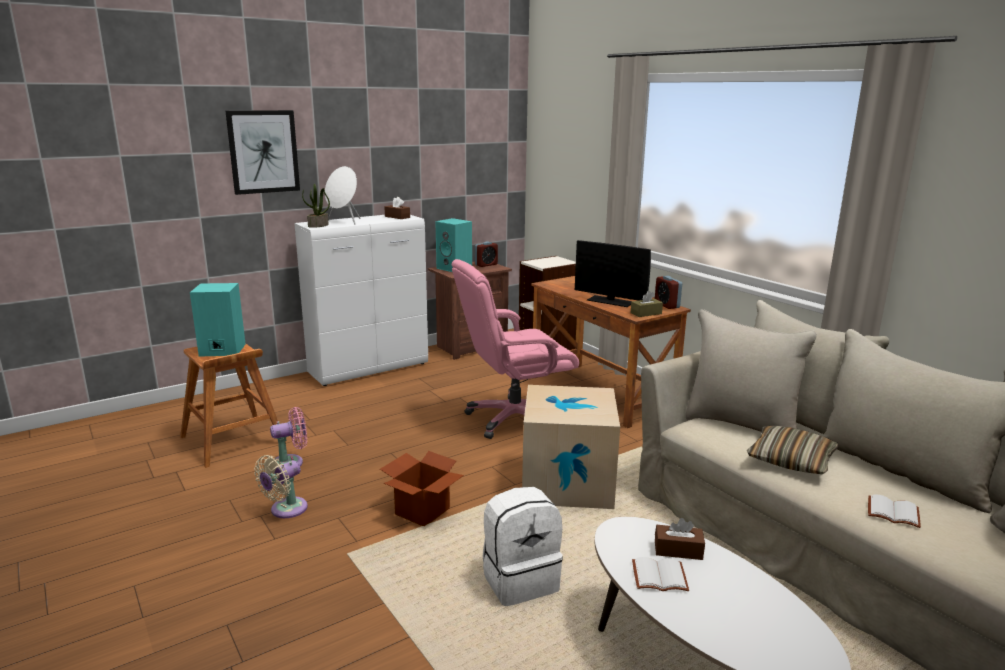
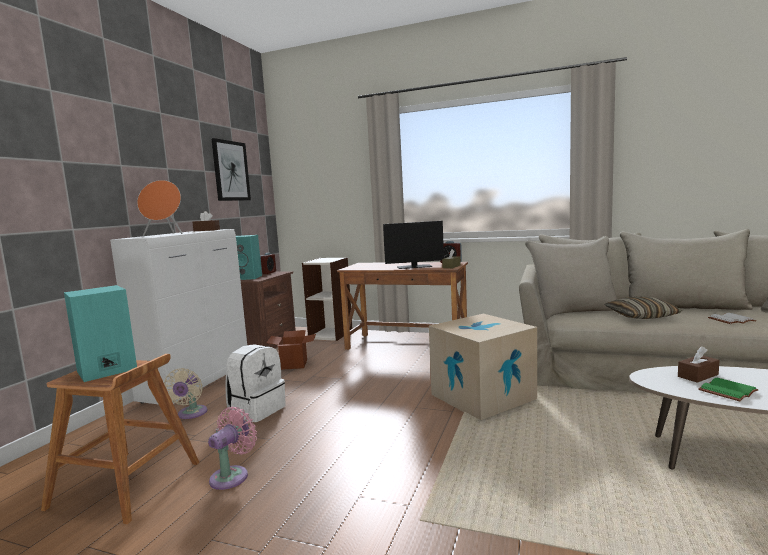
camera: 35 degrees left, 10 degrees down
picture [225,110,300,195] -> picture moved to [211,138,251,201]
beige fan [254,455,308,518] -> beige fan moved to [164,368,207,419]
potted plant [302,184,330,228] -> none
white speaker [325,166,360,224] -> orange speaker [137,180,182,236]
cardboard box [380,451,464,526] -> cardboard box moved to [266,330,316,370]
pink office chair [451,259,579,439] -> none
white backpack [483,487,563,606] -> white backpack moved to [225,344,286,422]
white book [632,557,689,591] -> green book [698,378,759,401]

